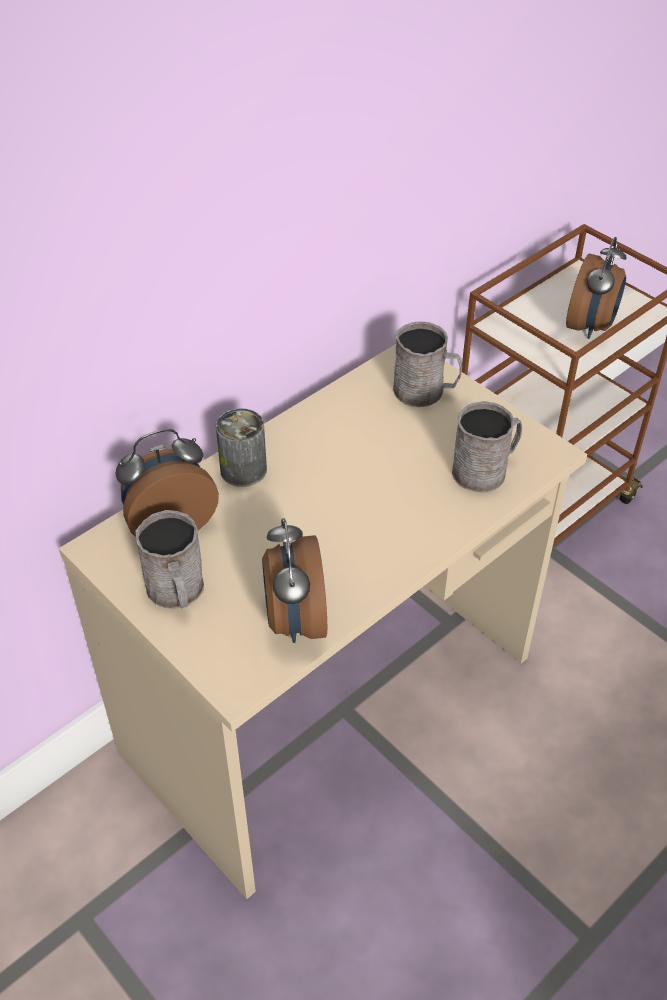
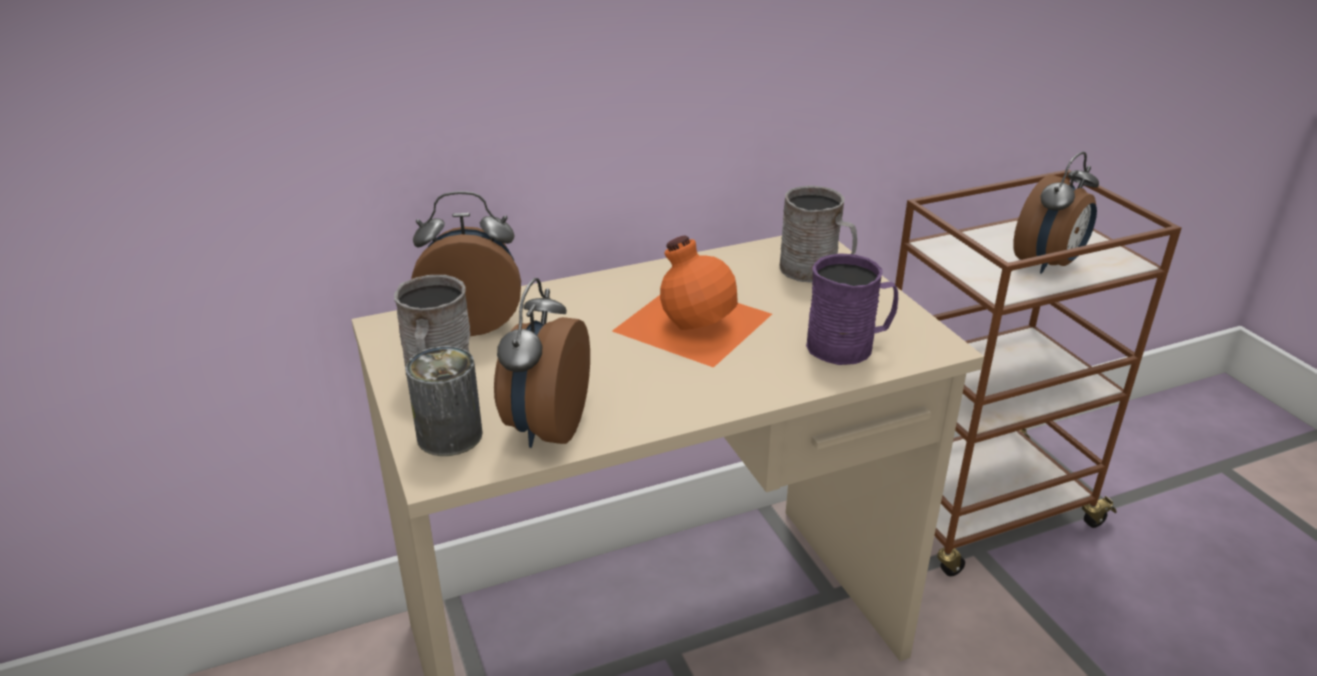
camera: 20 degrees right, 15 degrees down
can [216,408,267,487] -> can moved to [405,346,483,456]
grey mug [452,401,522,493] -> purple mug [806,253,898,365]
none -> orange bottle [612,235,772,368]

